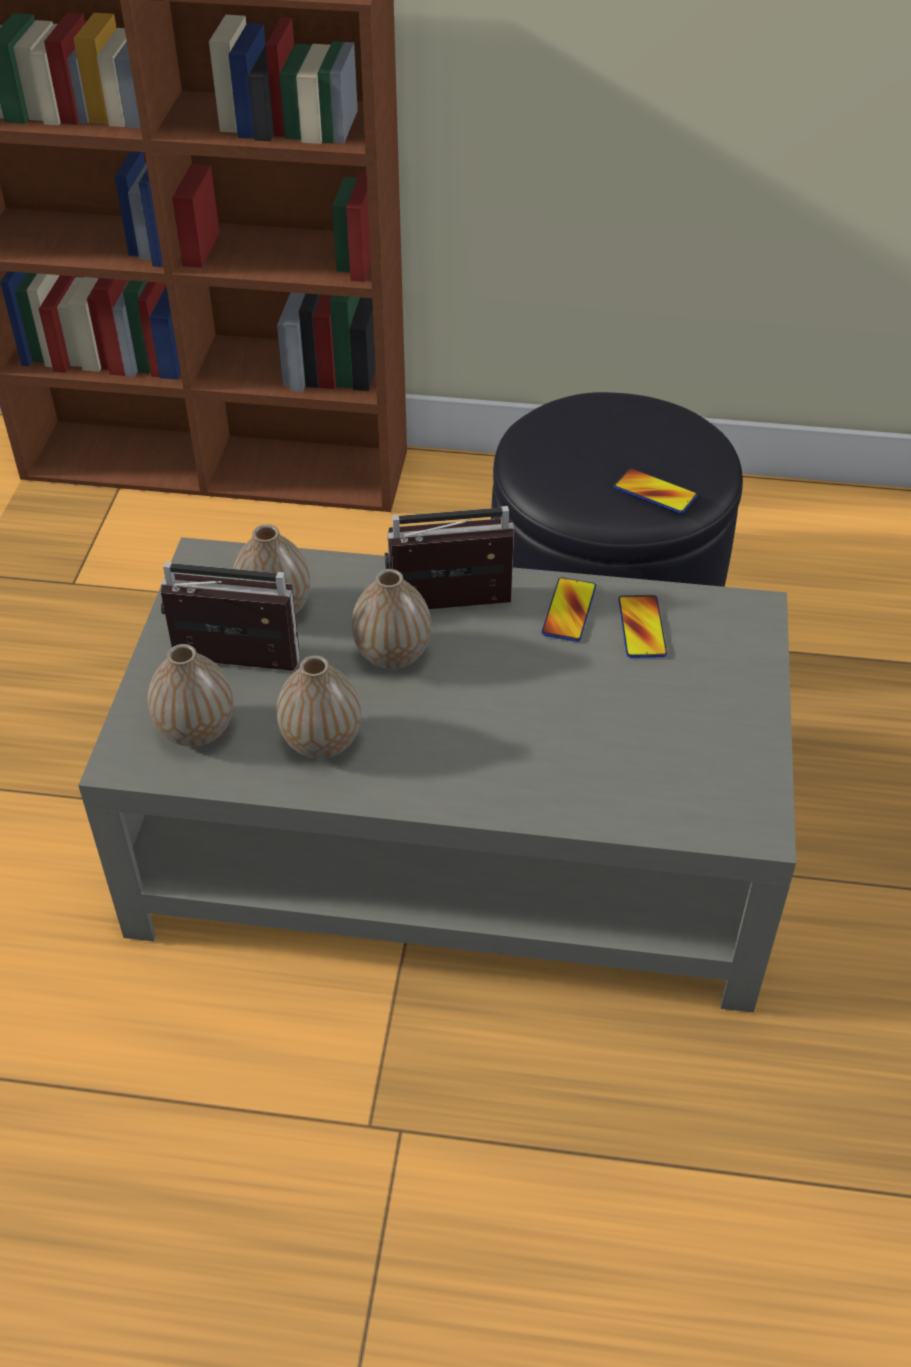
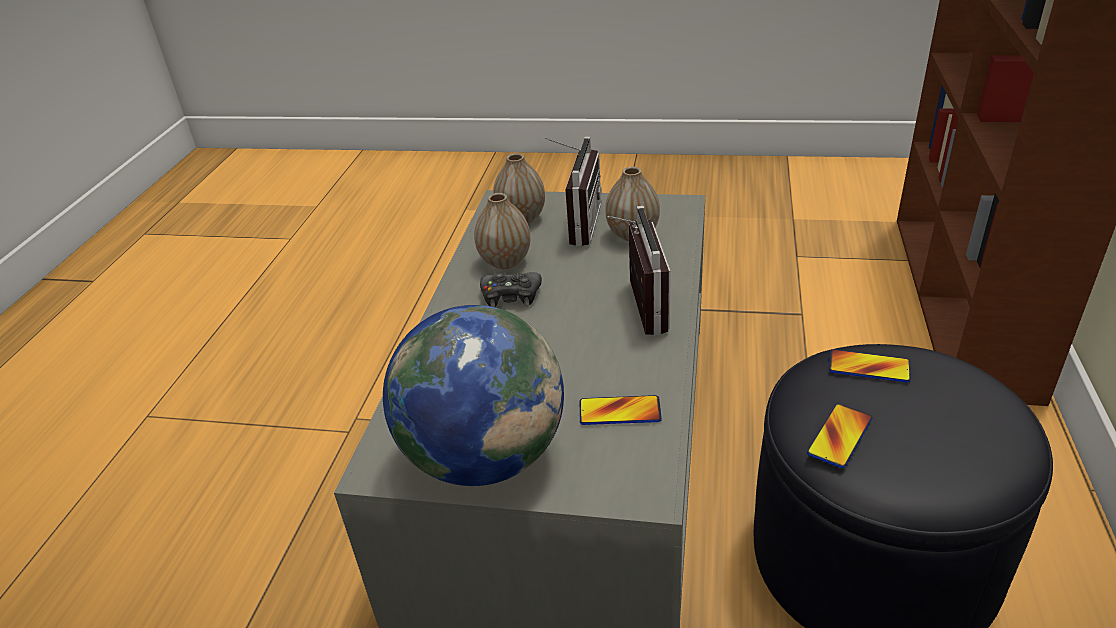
camera: 95 degrees right, 10 degrees down
vase [352,569,431,669] -> none
phone [541,577,596,642] -> phone moved to [828,349,911,383]
none -> globe [383,305,564,486]
none -> black game controller [480,272,542,307]

